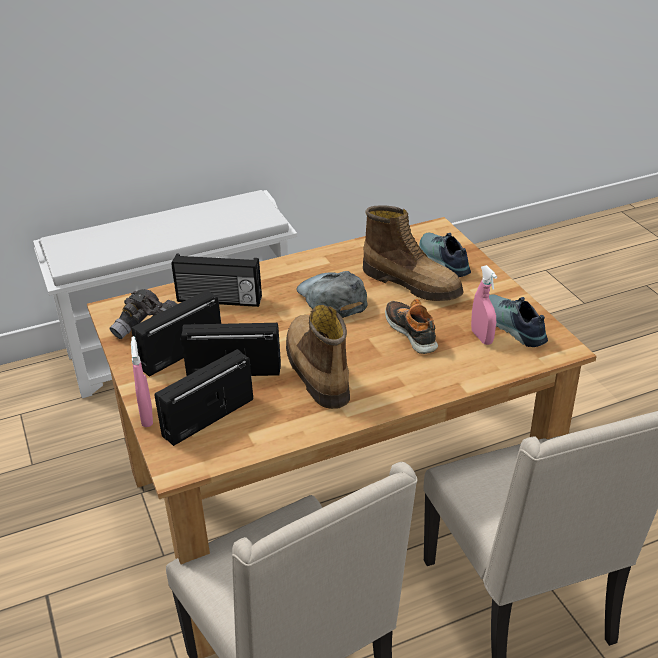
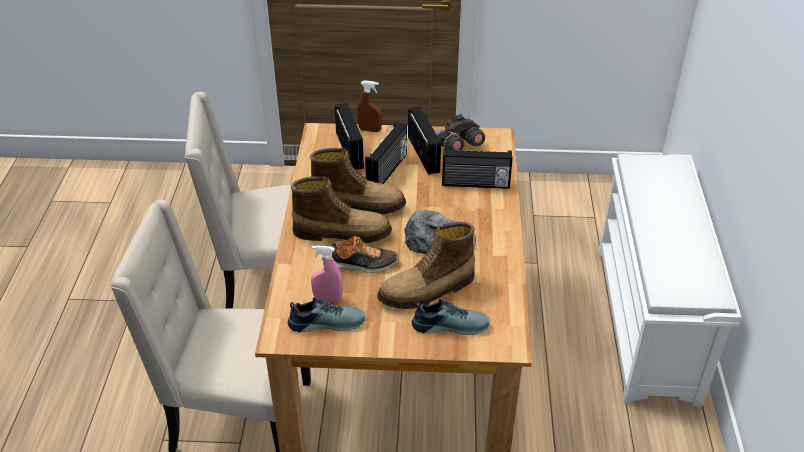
camera: 115 degrees right, 5 degrees up
pink spray bottle [131,336,153,427] -> brown spray bottle [357,80,382,132]
radio [171,254,262,307] -> radio turned 120 degrees counterclockwise [442,148,513,189]
none -> boot [291,176,392,243]

